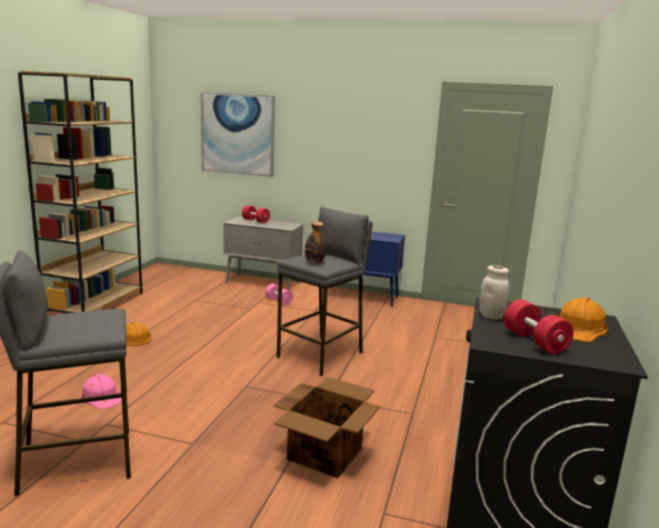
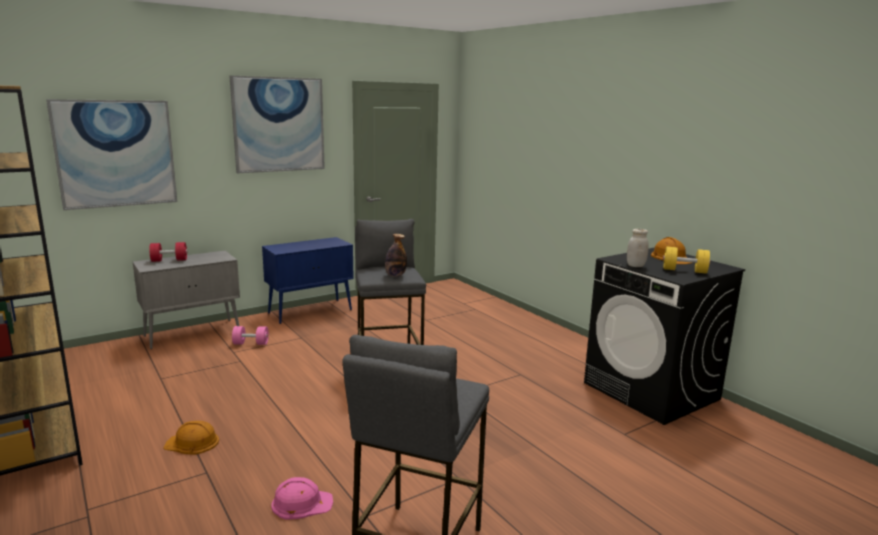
camera: 50 degrees left, 0 degrees up
cardboard box [274,377,380,478] -> none
red dumbbell [504,299,574,354] -> yellow dumbbell [663,246,710,274]
none -> picture [230,76,325,173]

